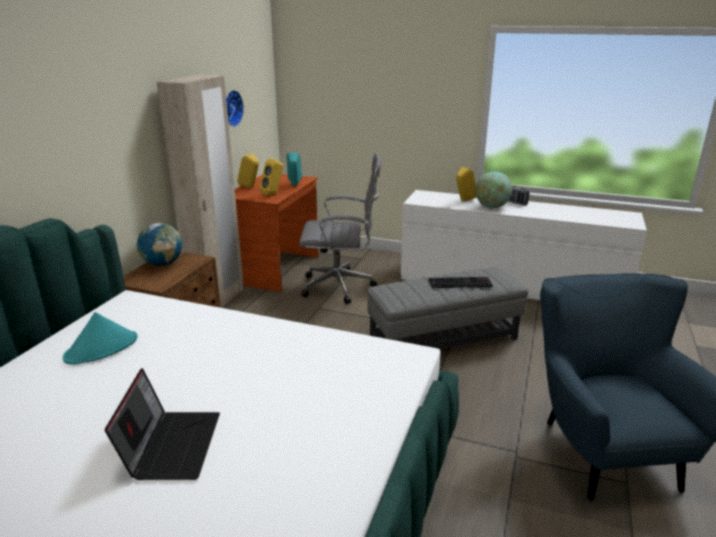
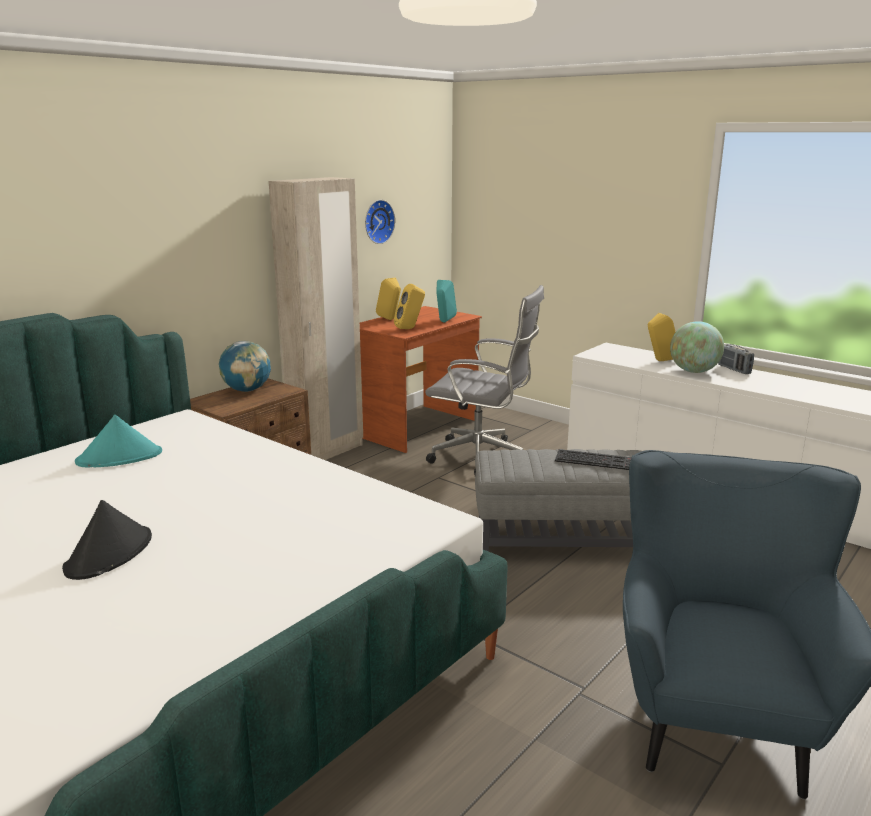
camera: 20 degrees right, 5 degrees down
laptop [105,368,220,480] -> black hat [62,500,152,580]

